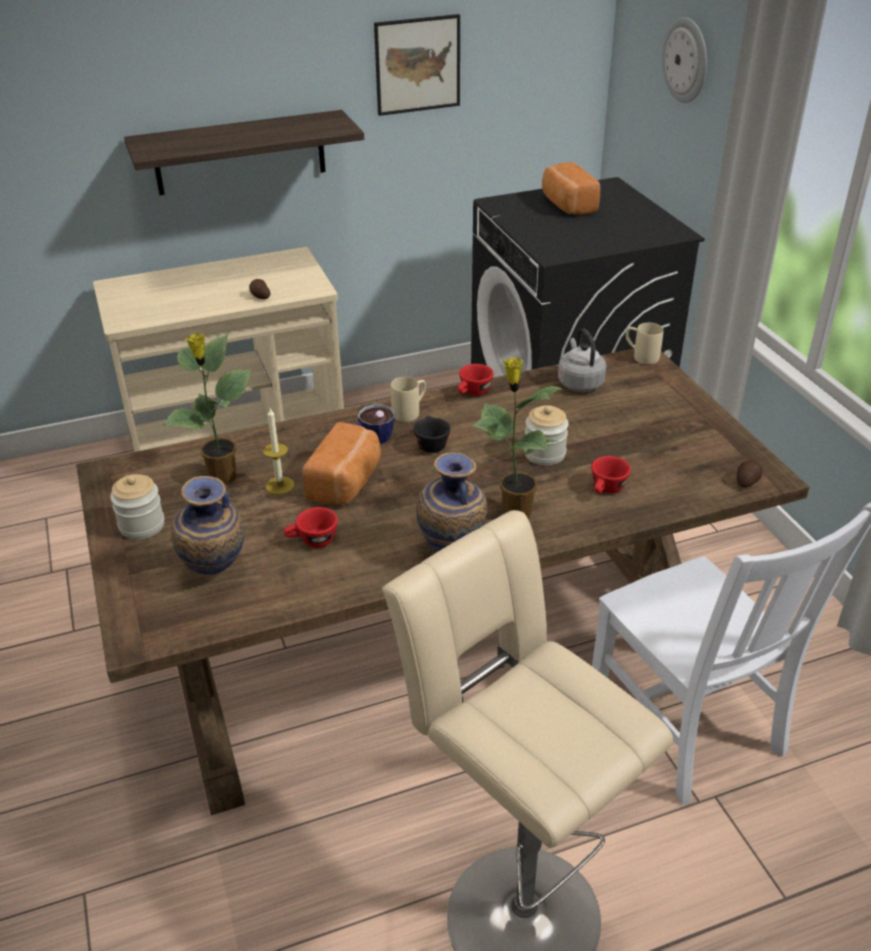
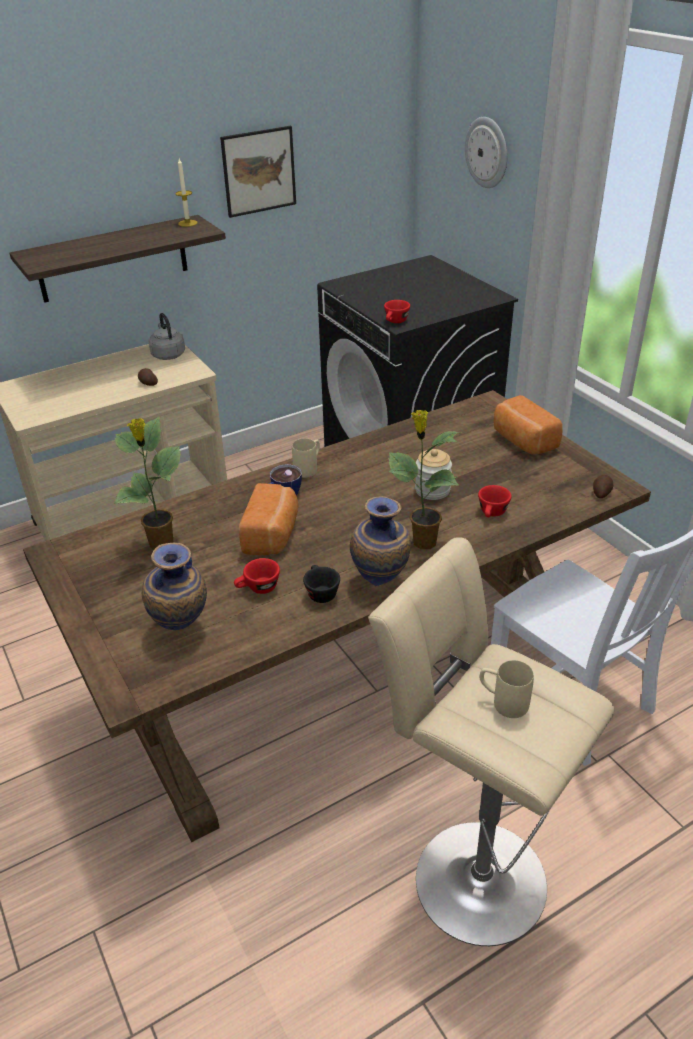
camera: 10 degrees left, 0 degrees up
jar [110,474,164,540] -> none
candle [263,408,295,495] -> candle moved to [175,158,198,227]
black cup [413,416,450,453] -> black cup moved to [303,565,340,603]
red cup [458,364,494,396] -> red cup moved to [384,300,410,323]
bread [542,162,600,215] -> bread moved to [494,395,563,454]
grey kettle [558,328,606,392] -> grey kettle moved to [149,313,185,360]
beige mug [626,323,663,365] -> beige mug moved to [480,660,534,718]

